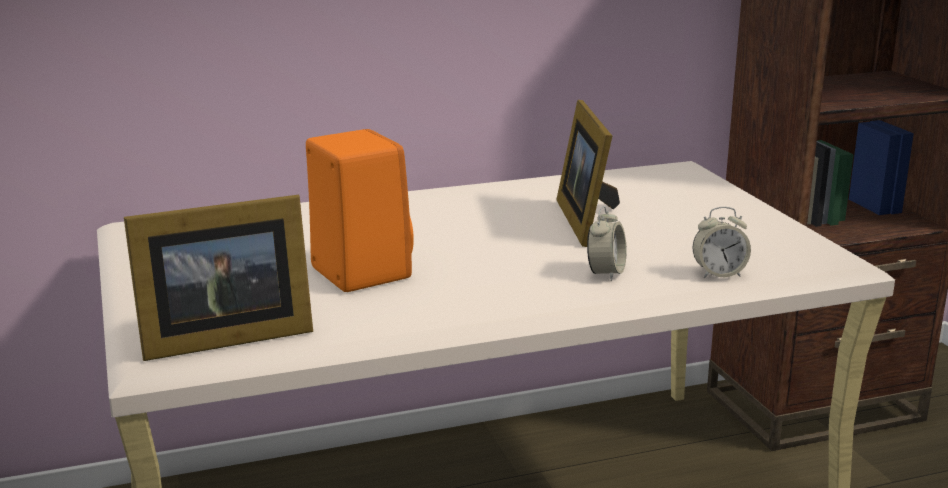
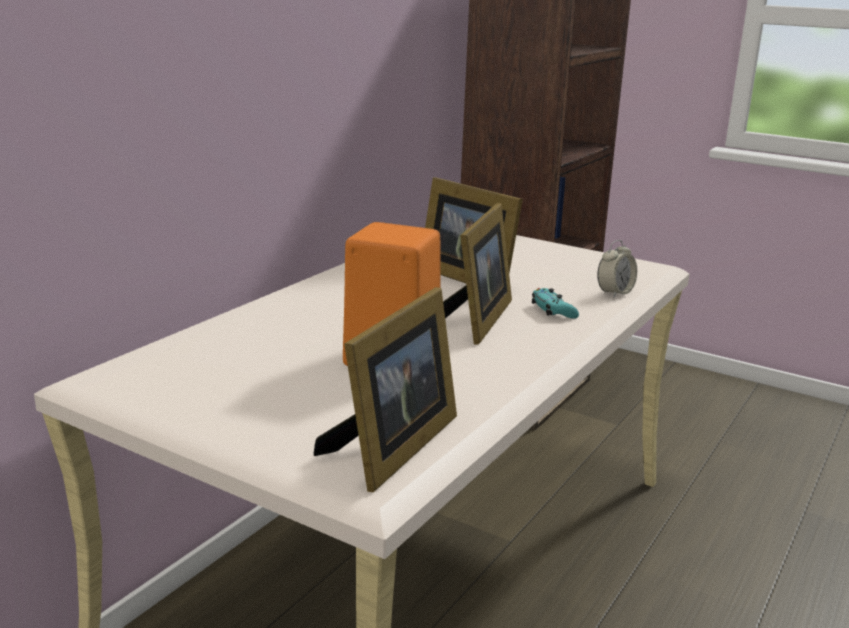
camera: 40 degrees left, 0 degrees up
alarm clock [587,206,627,281] -> turquoise game controller [532,288,579,319]
none -> picture frame [443,203,512,344]

